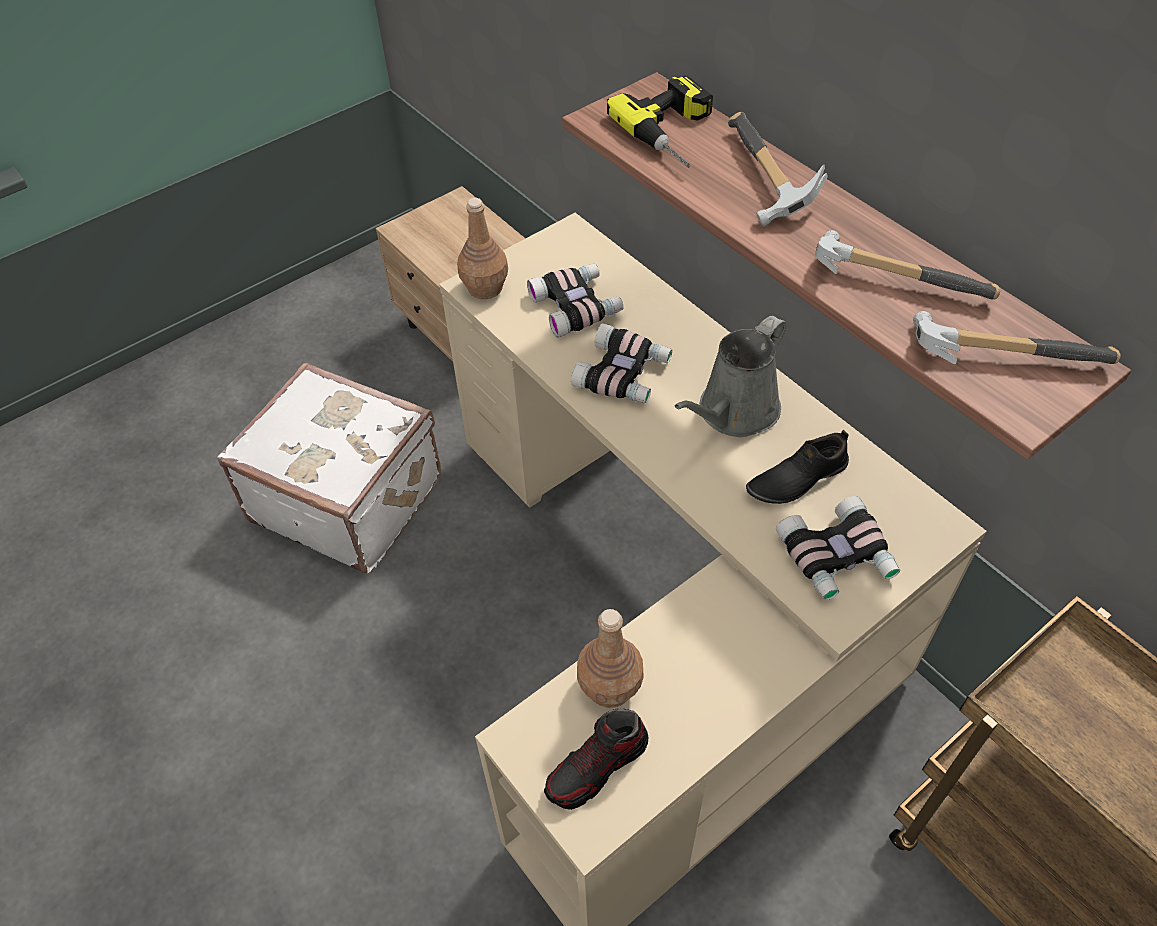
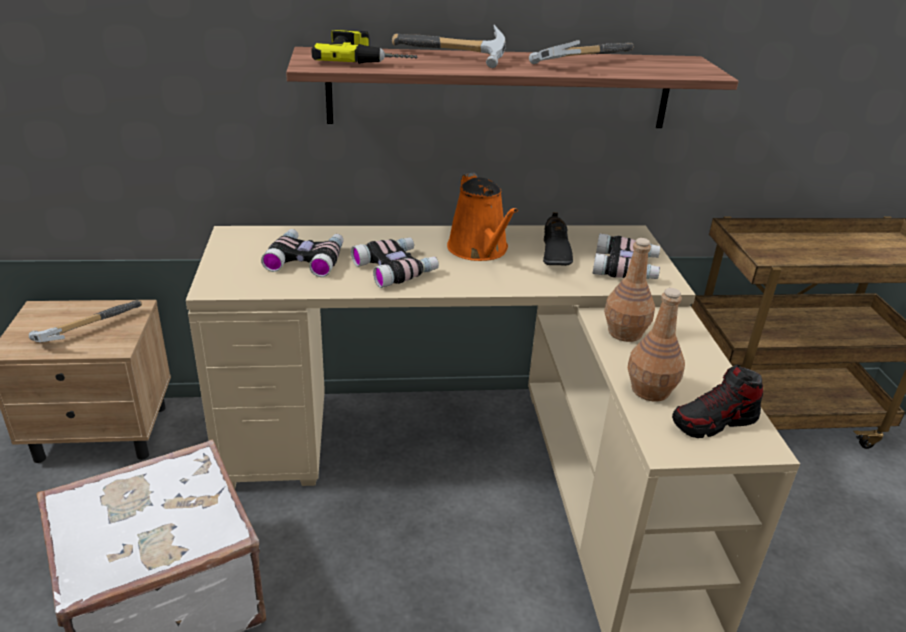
camera: 60 degrees left, 20 degrees down
brown bottle [457,198,508,299] -> brown bottle moved to [604,238,655,342]
shoe [544,709,648,810] -> shoe turned 75 degrees clockwise [672,364,763,438]
grey watering can [675,316,786,437] -> orange watering can [447,173,518,261]
hammer [913,311,1121,364] -> hammer moved to [29,300,142,342]

